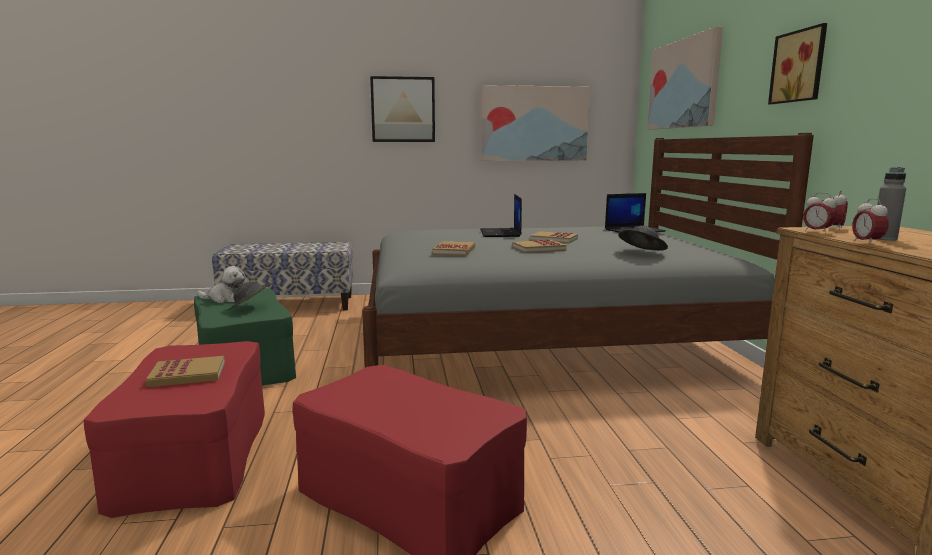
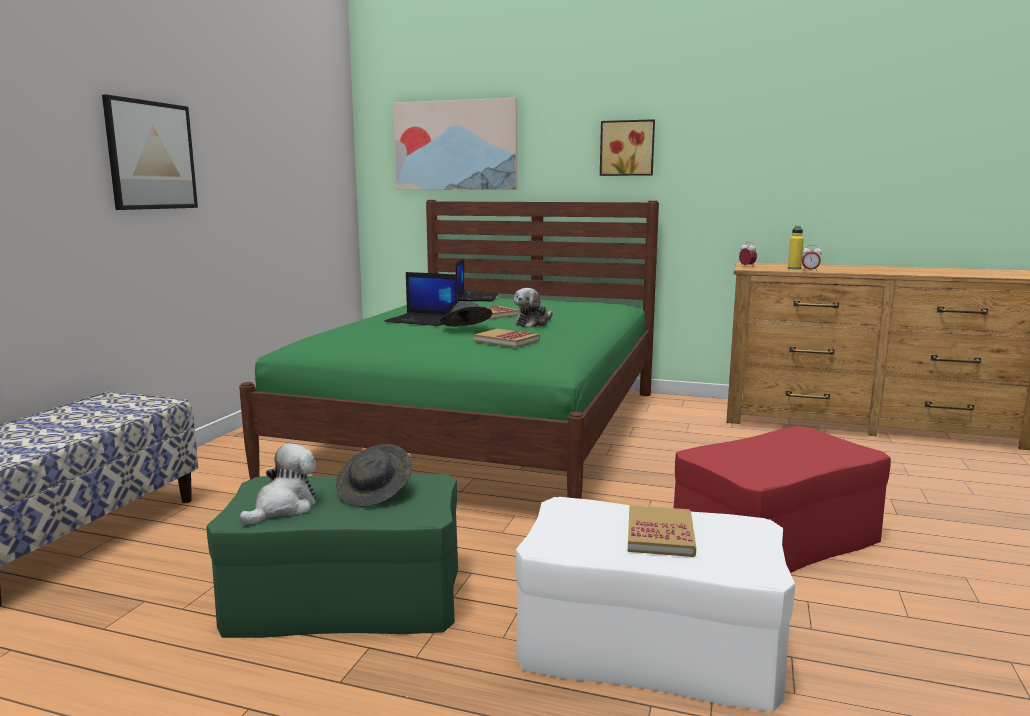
camera: 65 degrees left, 0 degrees up
red ottoman [84,341,265,518] -> white ottoman [516,497,795,712]
grey bed [362,133,814,367] -> green bed [239,200,659,499]
picture [480,85,590,161] -> none
book [512,239,567,253] -> plush toy [514,288,553,328]
grey hat [618,226,668,251] -> grey hat moved to [440,301,492,327]
alarm clock [803,192,837,234] -> none
grey bottle [877,167,906,240] -> yellow bottle [788,226,804,269]

